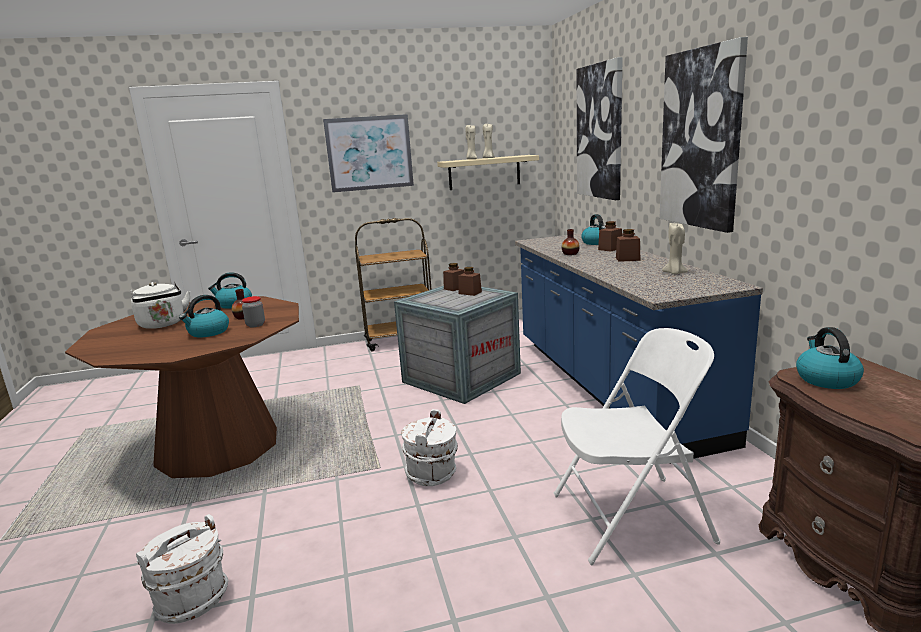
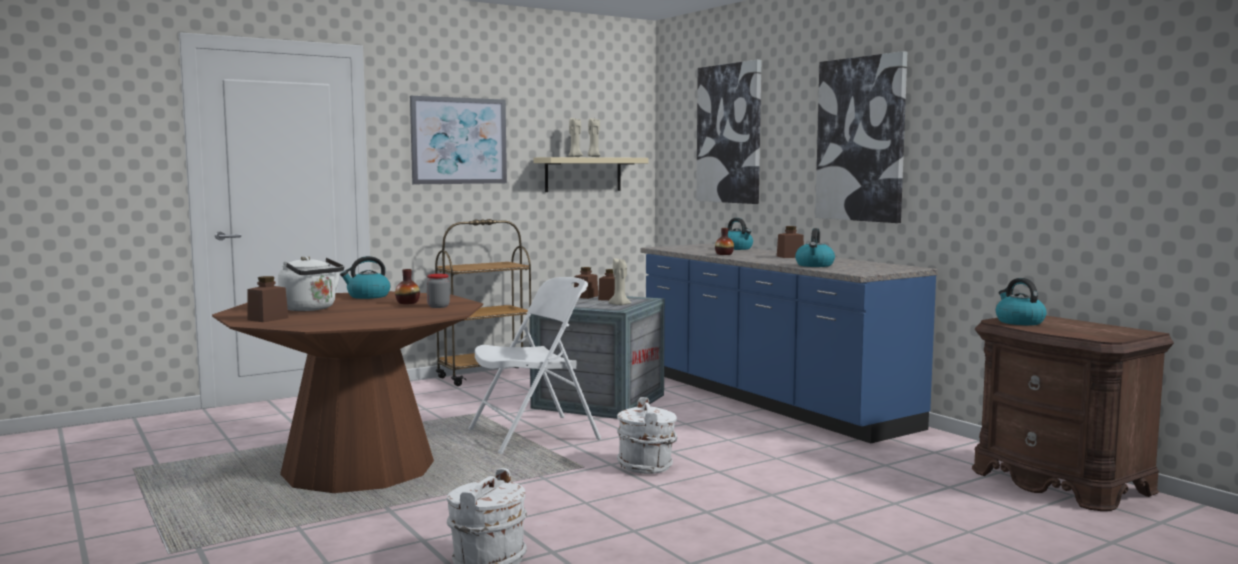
camera: 20 degrees left, 10 degrees down
kettle [179,295,229,338] -> kettle moved to [795,228,835,267]
white chair [554,328,720,565] -> white chair moved to [468,277,601,454]
brown jar [598,221,622,252] -> brown jar moved to [247,276,288,322]
beige candle [662,223,688,275] -> beige candle moved to [608,258,631,306]

